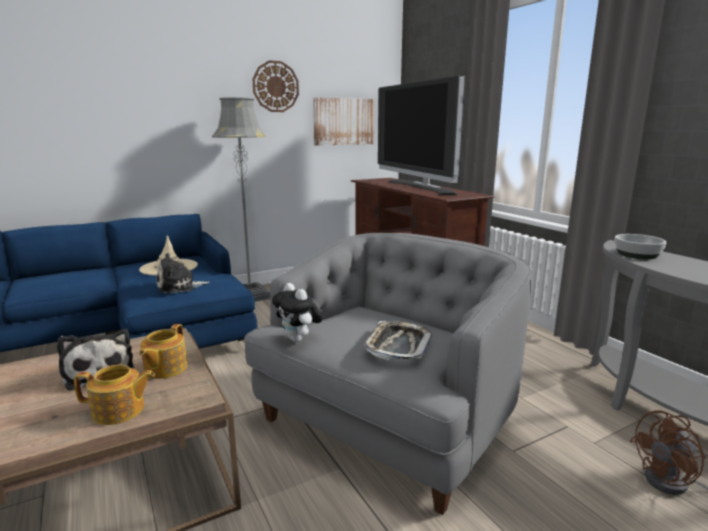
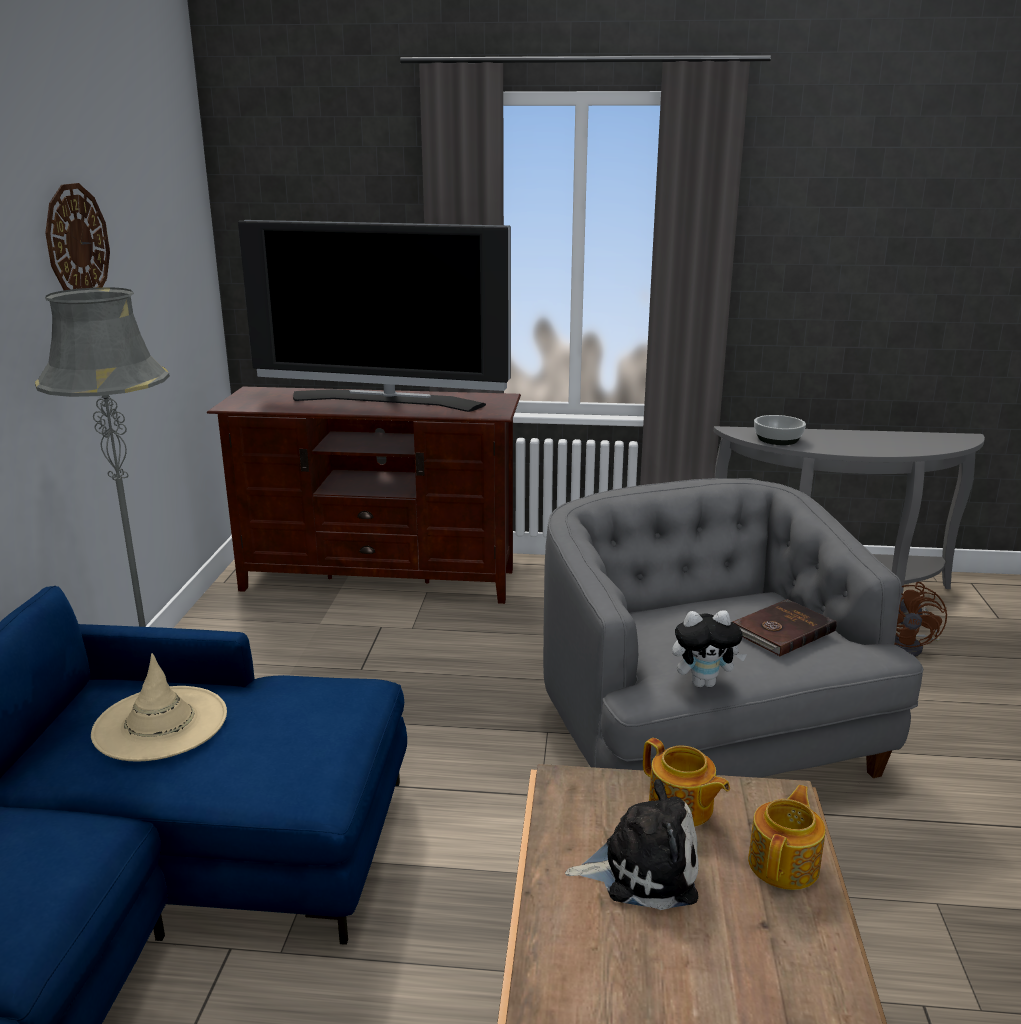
camera: 55 degrees left, 5 degrees up
plush toy [157,253,210,293] -> none
picture [313,97,375,146] -> none
tray [364,321,432,360] -> brown book [732,599,837,656]

